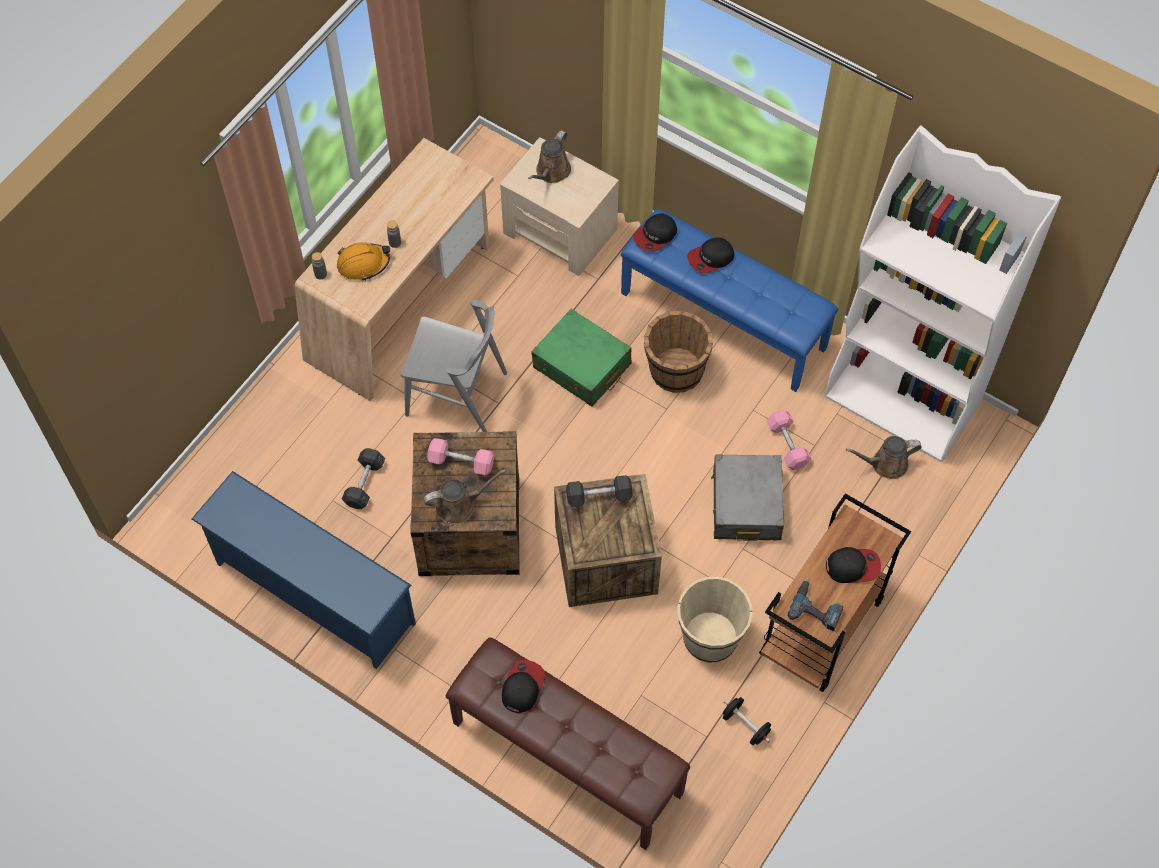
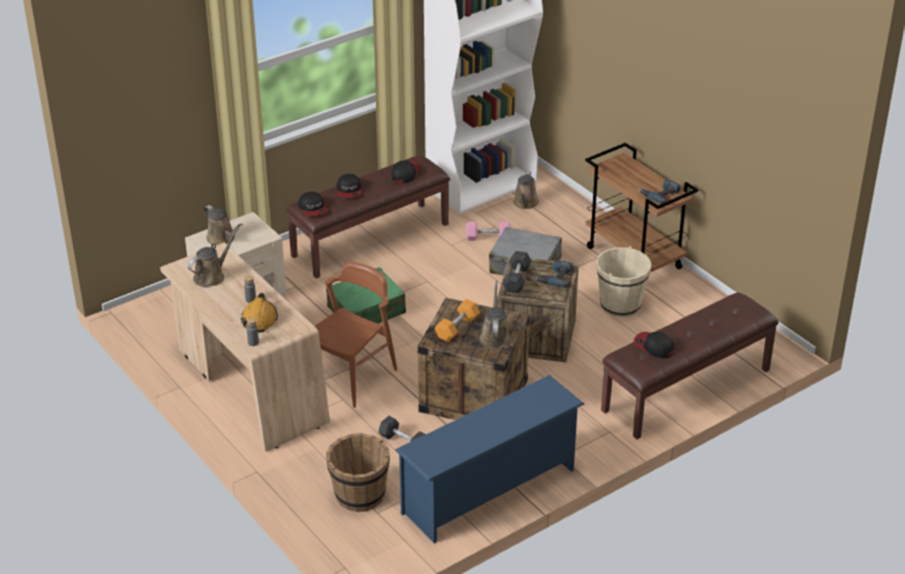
camera: 70 degrees left, 25 degrees down
grey chair [401,300,507,432] -> brown chair [315,261,397,408]
pink dumbbell [427,438,494,475] -> orange dumbbell [435,299,480,342]
blue bench [621,209,838,392] -> brown bench [286,156,450,279]
brown bucket [644,311,713,393] -> brown bucket moved to [326,433,390,512]
black dumbbell [723,697,771,745] -> none
cap [826,547,881,583] -> cap moved to [392,160,420,183]
none -> brown watering can [188,227,239,287]
none -> power drill [534,260,572,288]

